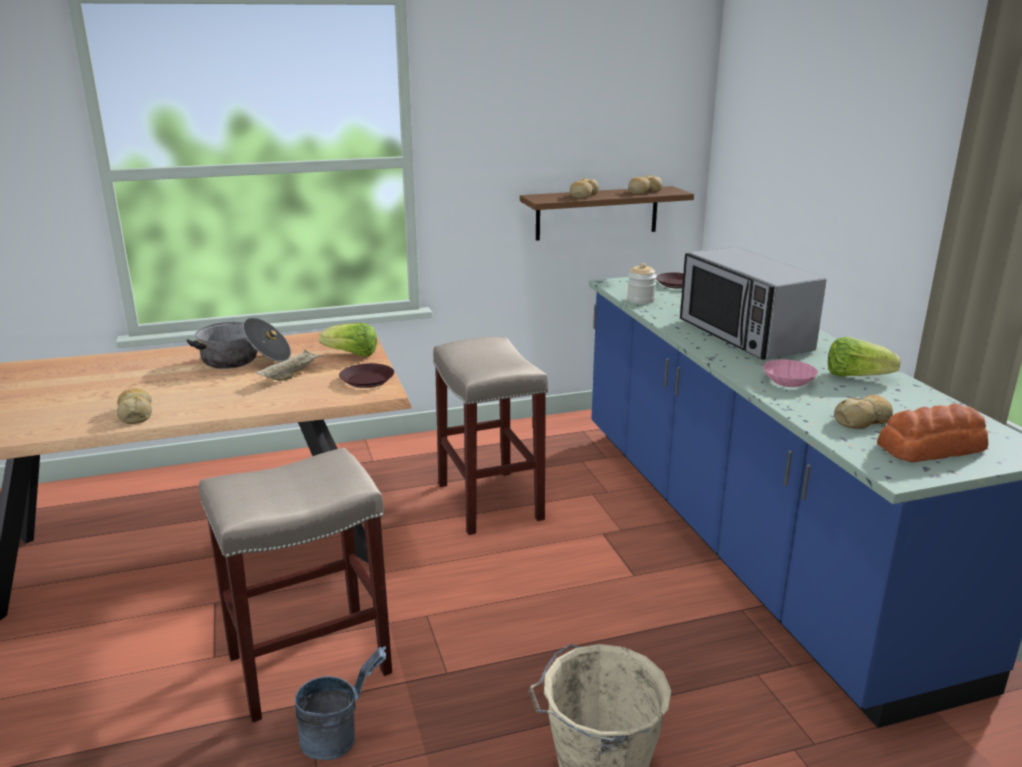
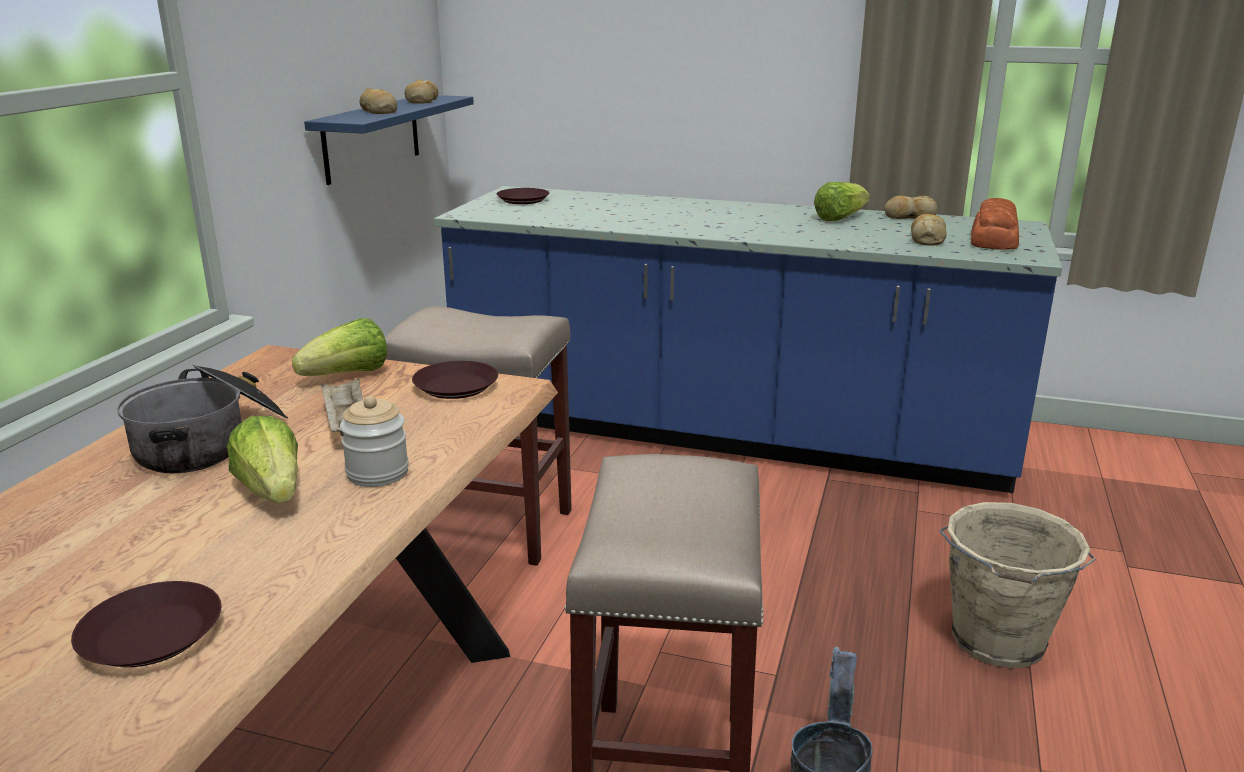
camera: 55 degrees left, 0 degrees up
bread [117,389,152,424] -> bread moved to [884,196,937,219]
brown shelf [520,186,694,241] -> blue shelf [304,95,474,185]
jar [627,263,657,304] -> jar moved to [340,396,409,487]
microwave [680,247,826,360] -> none
pink bowl [763,360,818,387] -> none
none -> brown plate [71,581,221,667]
none -> lettuce [227,416,298,503]

